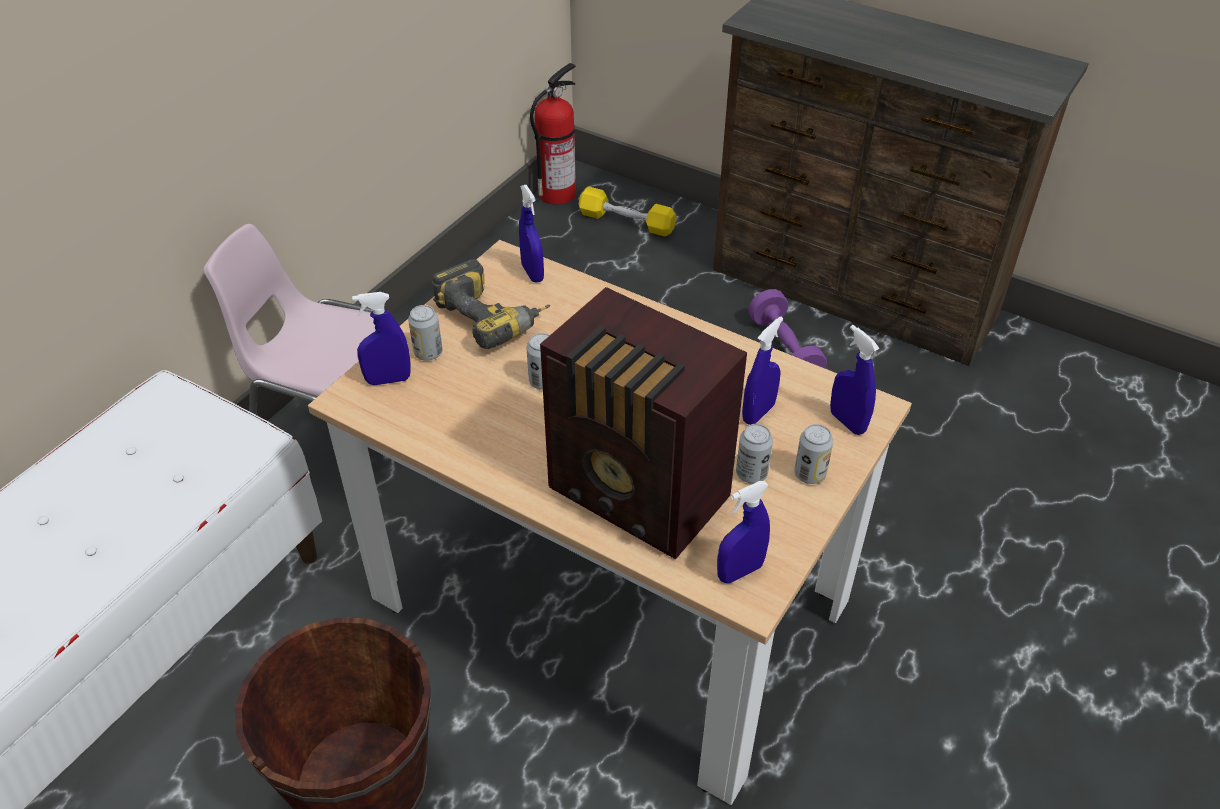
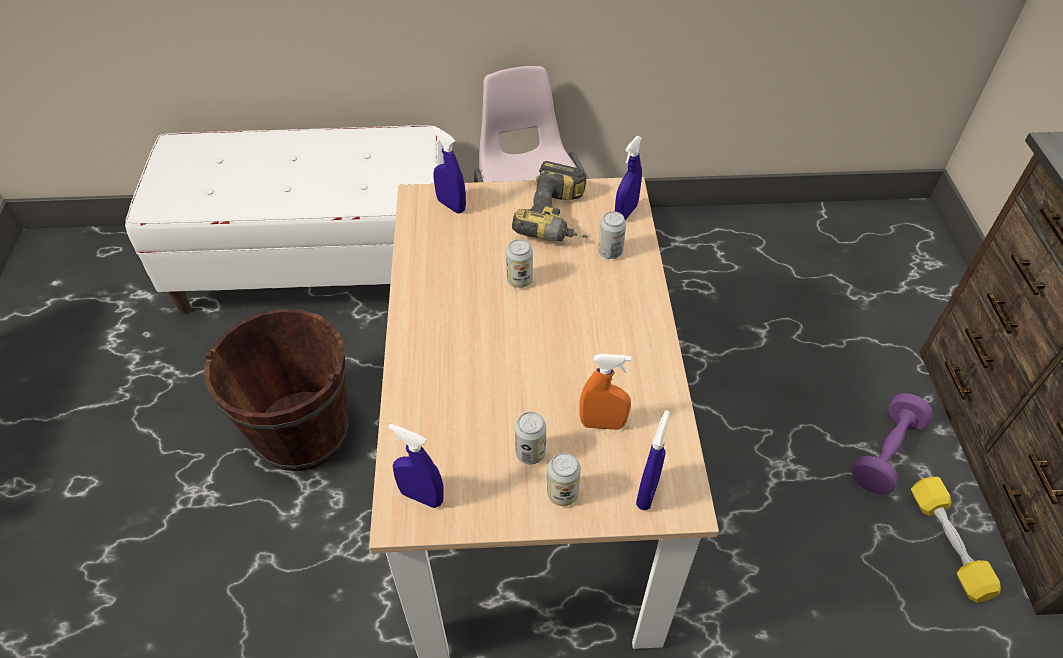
camera: 55 degrees right, 5 degrees up
can [408,305,443,361] -> can moved to [598,211,626,259]
fire extinguisher [530,63,576,205] -> none
radio [540,287,747,559] -> none
yellow dumbbell [579,186,676,236] -> yellow dumbbell moved to [911,477,1001,603]
blue spray bottle [742,316,783,425] -> orange spray bottle [579,354,631,430]

